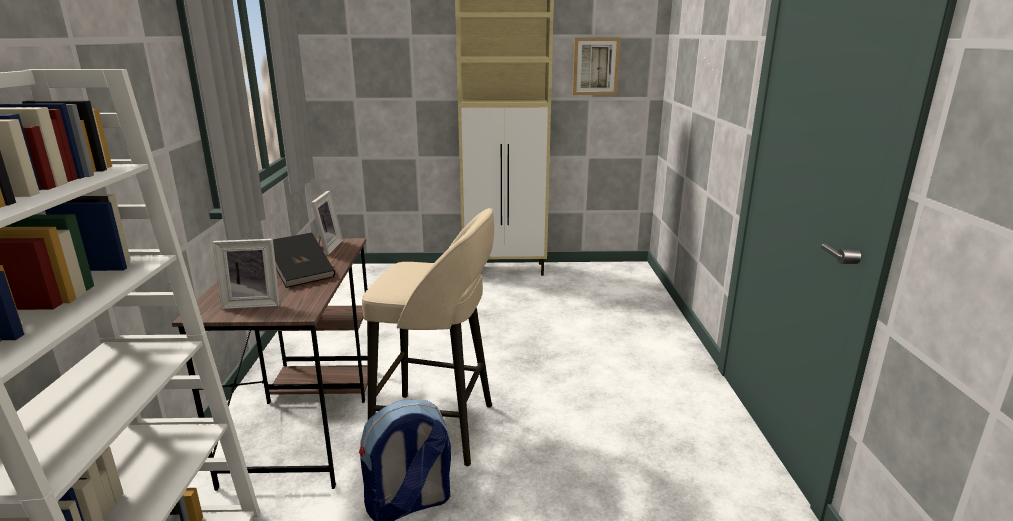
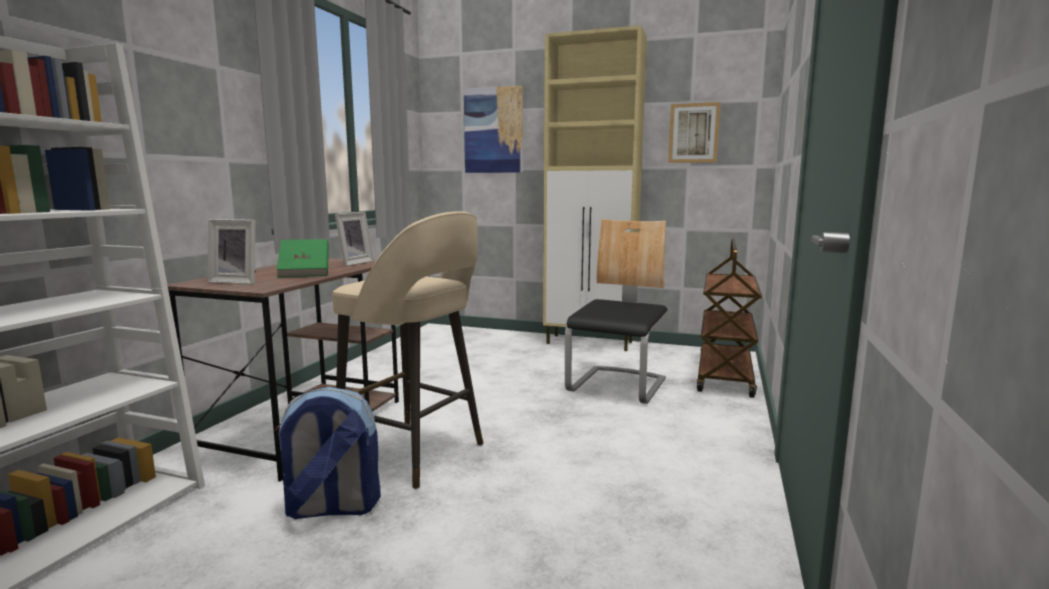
camera: 20 degrees right, 10 degrees down
black book [273,233,335,288] -> green book [276,239,329,277]
none -> picture [464,85,523,173]
none -> chair [565,219,668,404]
none -> brown cart [697,238,762,398]

